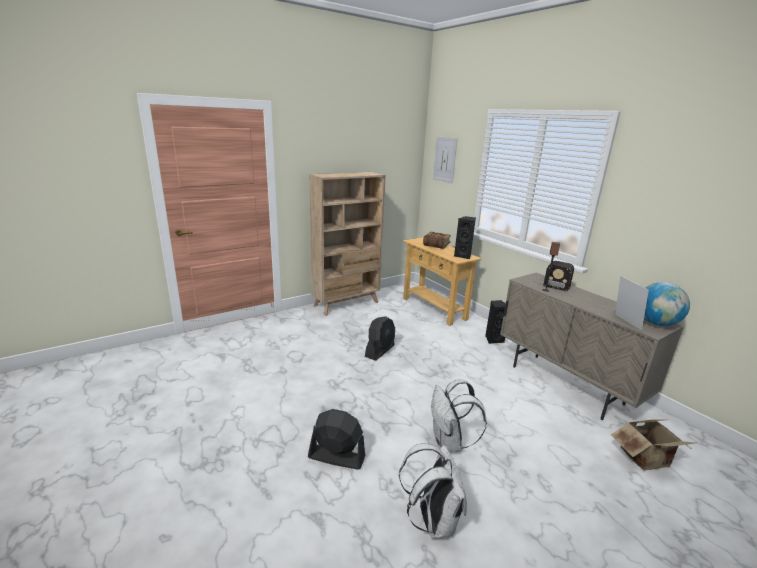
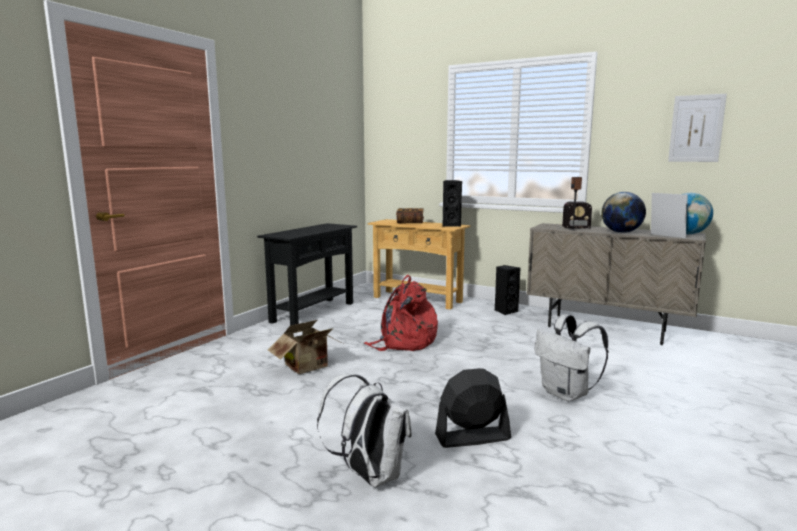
camera: 25 degrees left, 10 degrees down
beige bookcase [309,172,386,316] -> black console table [257,223,357,326]
black fan [365,316,395,361] -> red backpack [364,275,438,351]
white backpack [399,443,467,538] -> white backpack moved to [317,373,411,487]
picture [433,136,458,183] -> picture moved to [668,94,727,162]
cardboard box [611,419,695,470] -> cardboard box moved to [268,320,336,374]
none -> globe [601,192,646,233]

